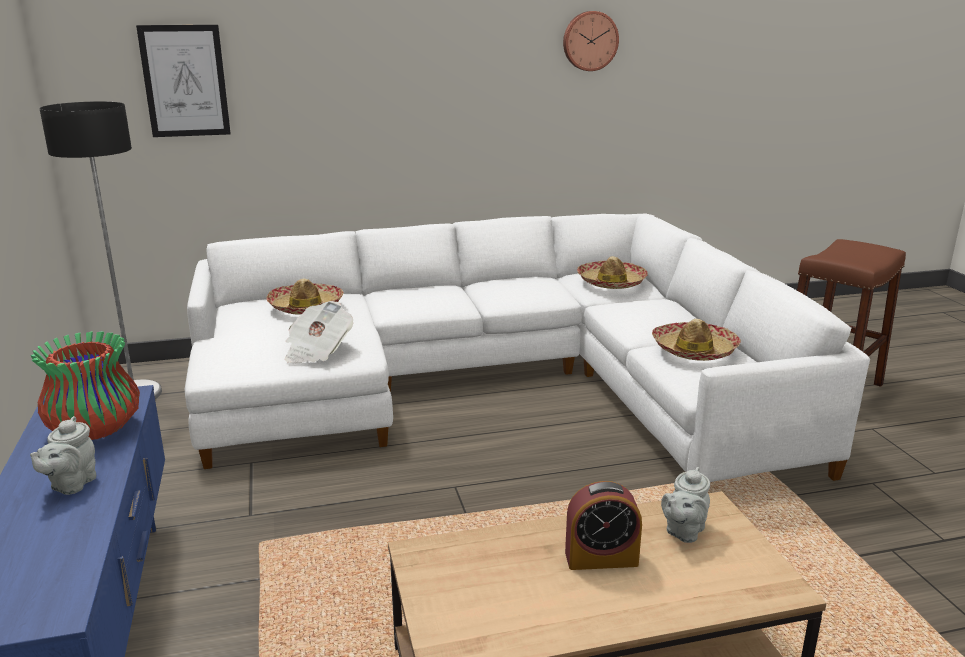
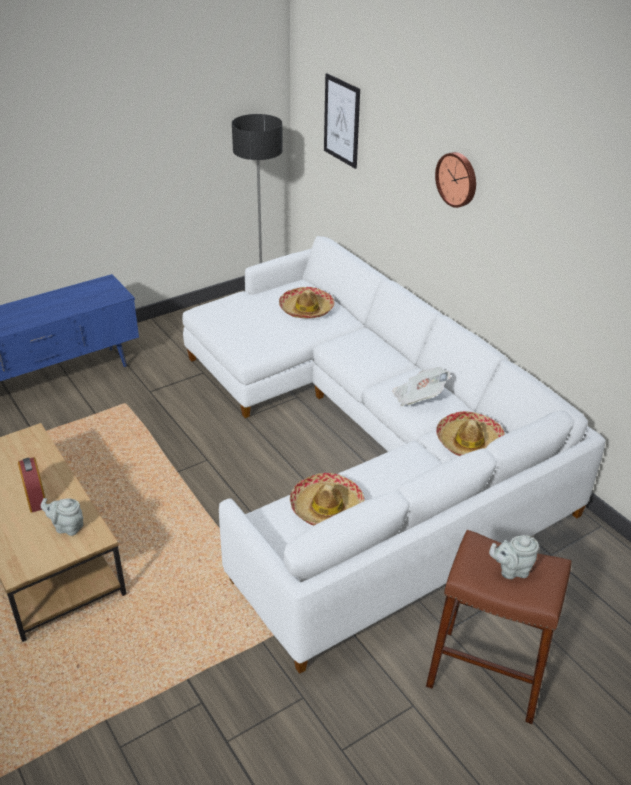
camera: 70 degrees right, 15 degrees up
vase [30,331,140,440] -> none
grey teapot [30,416,96,495] -> grey teapot moved to [489,535,539,579]
newspaper [285,301,353,363] -> newspaper moved to [392,367,450,406]
wall clock [563,11,619,71] -> wall clock moved to [435,152,476,208]

